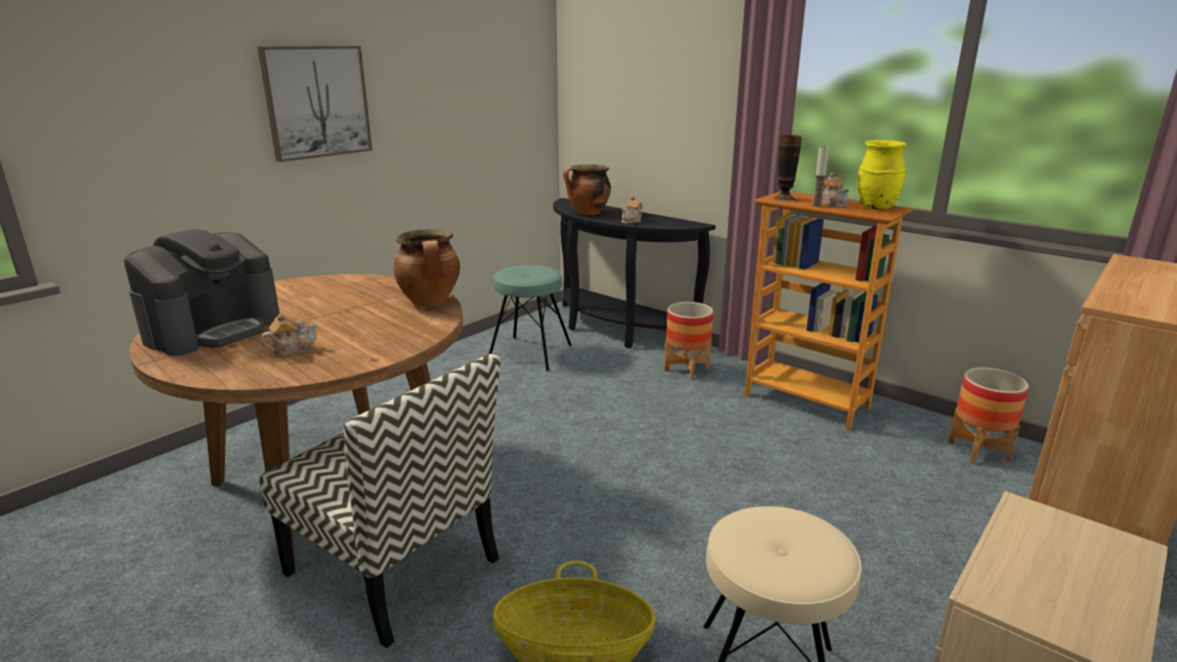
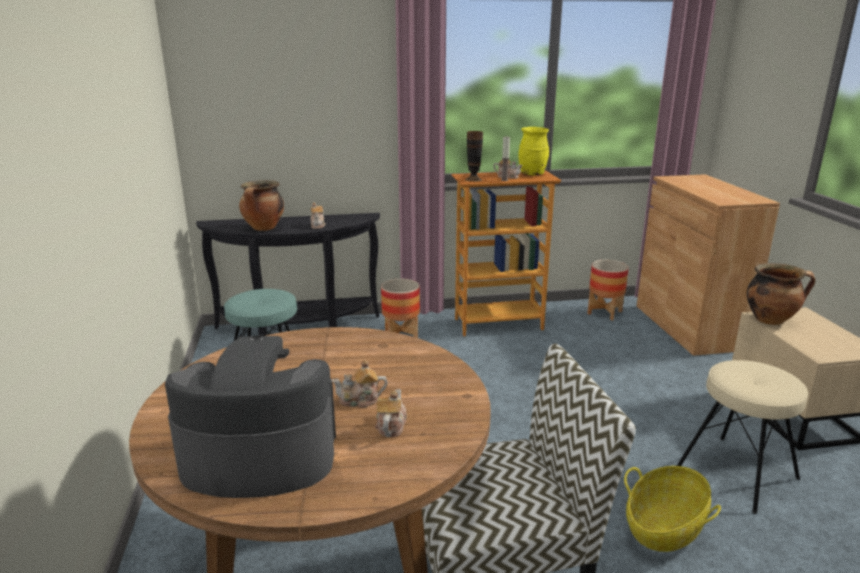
camera: 50 degrees left, 0 degrees up
coffee machine [124,229,280,356] -> coffee machine turned 75 degrees counterclockwise [165,336,336,498]
picture [258,46,372,162] -> none
cooking pot [393,229,460,307] -> cooking pot moved to [747,263,815,325]
none -> teapot [332,360,387,408]

